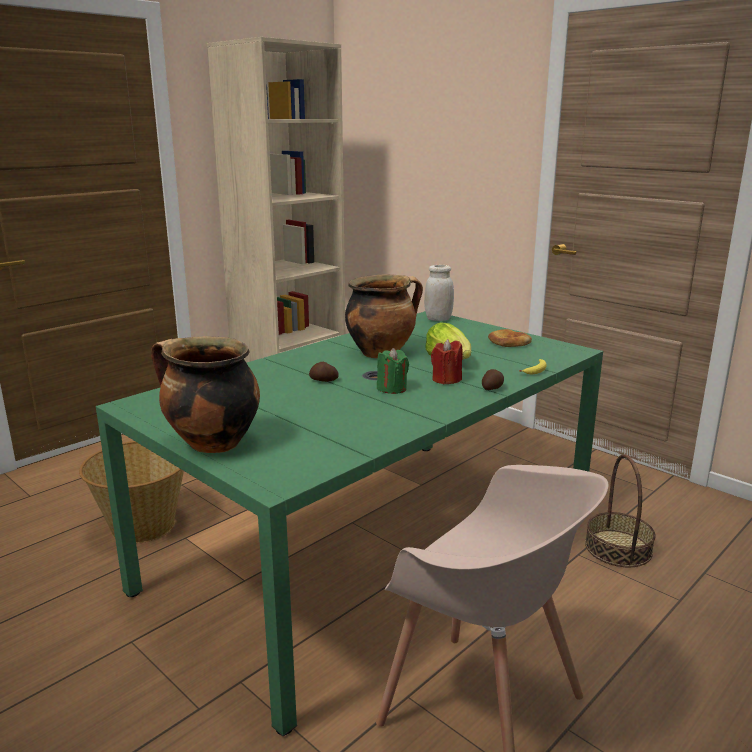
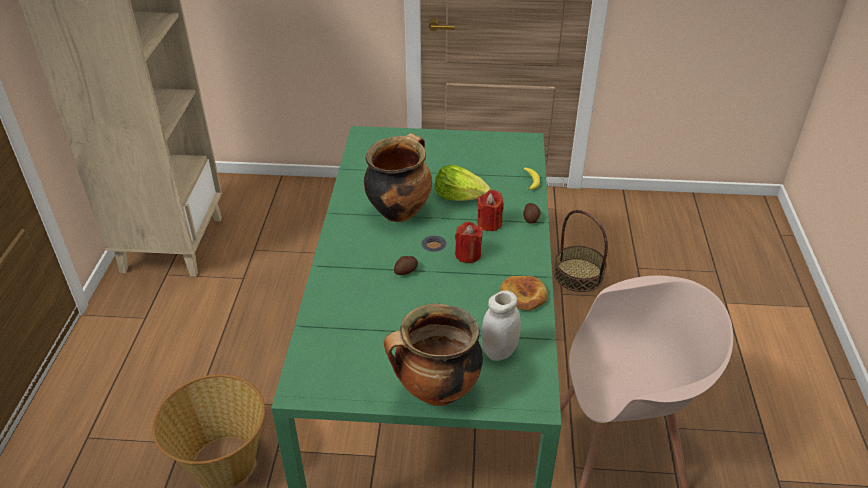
camera: 40 degrees left, 20 degrees up
green candle [377,348,409,394] -> red candle [455,222,483,263]
white jar [424,265,454,321] -> white jar moved to [481,291,521,361]
bread [488,329,532,347] -> bread moved to [500,276,548,311]

